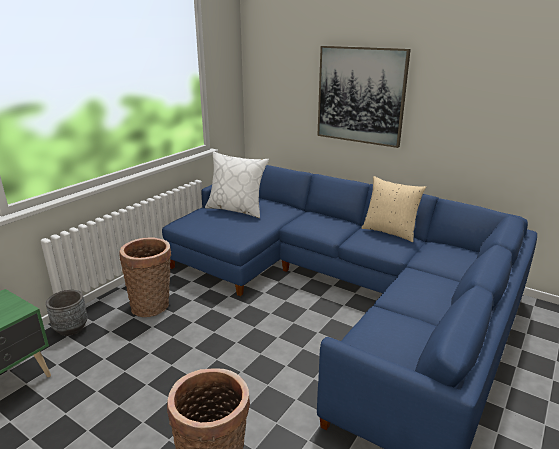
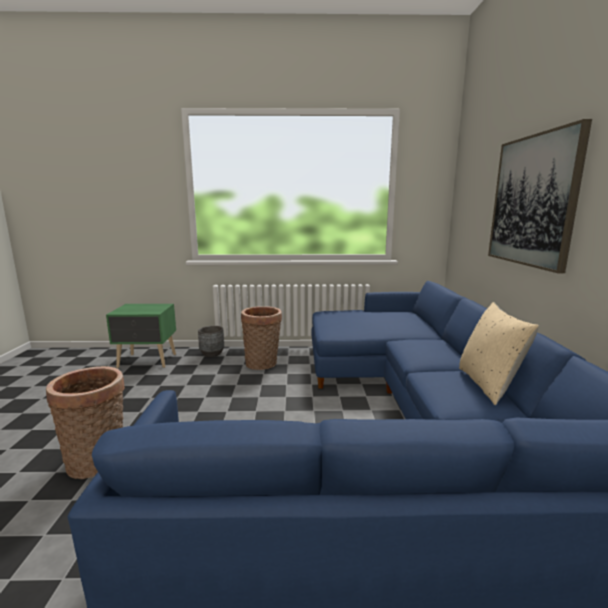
camera: 55 degrees right, 10 degrees down
white pillow [205,152,269,218] -> none

